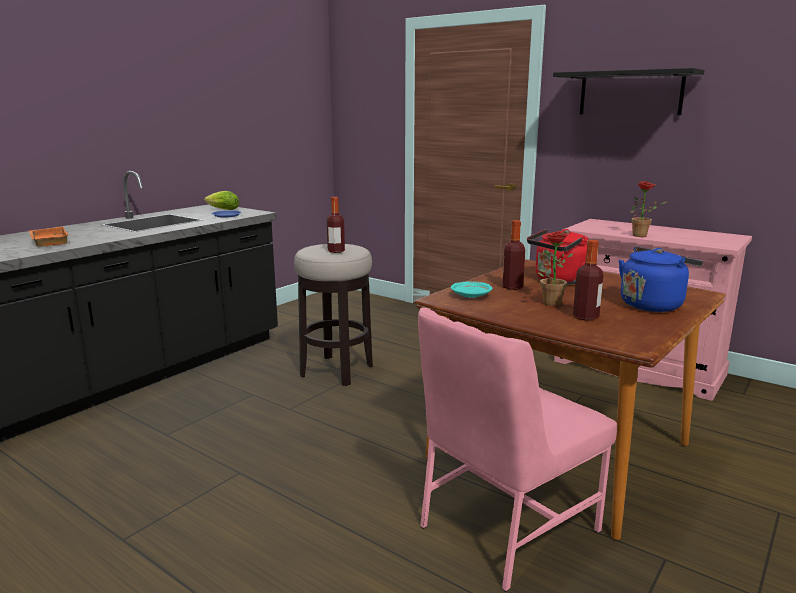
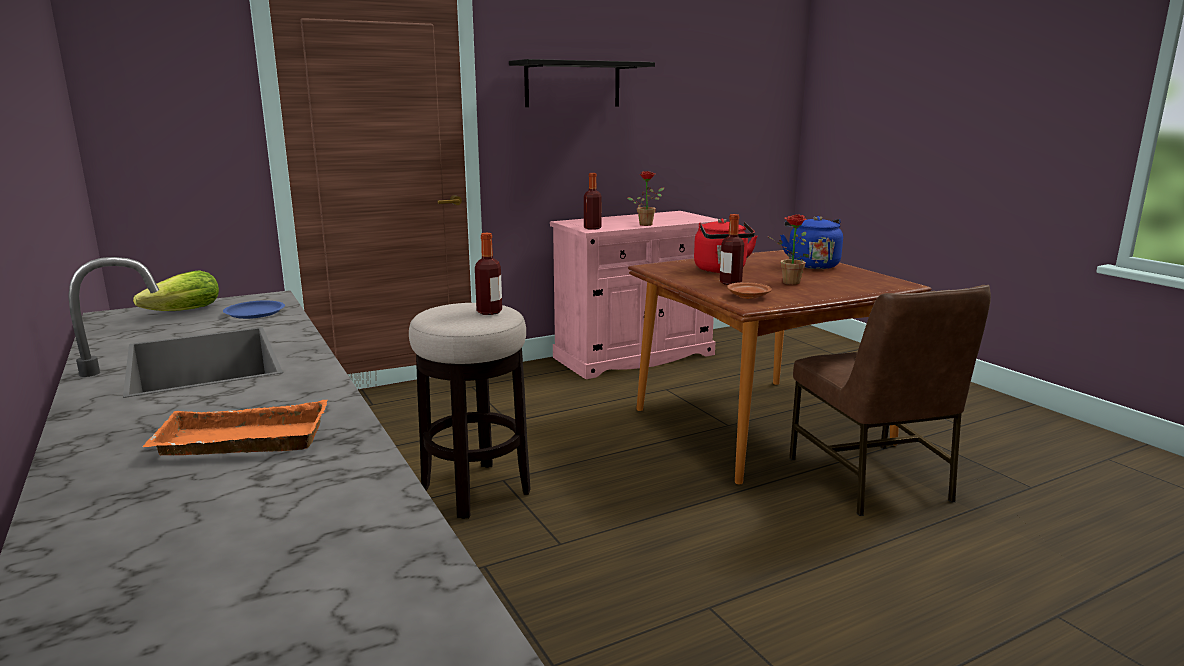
camera: 65 degrees left, 0 degrees up
pink chair [418,307,617,592] -> brown chair [789,285,991,516]
turquoise plate [451,281,492,298] -> brown plate [727,282,772,299]
bottle [573,240,603,321] -> bottle moved to [584,173,602,230]

